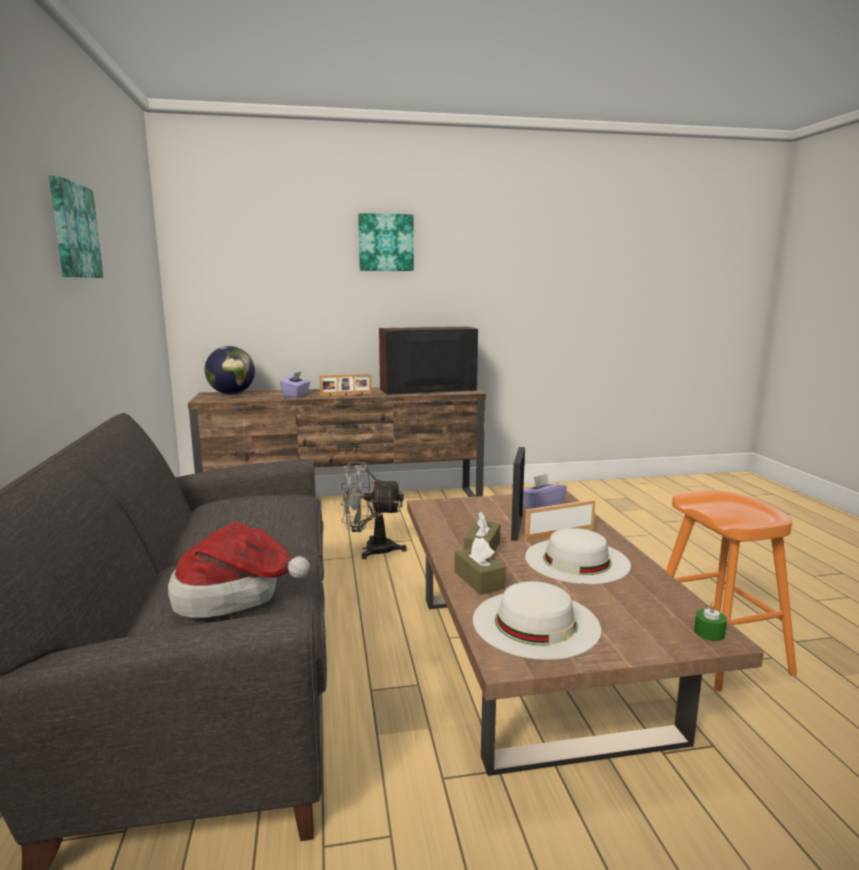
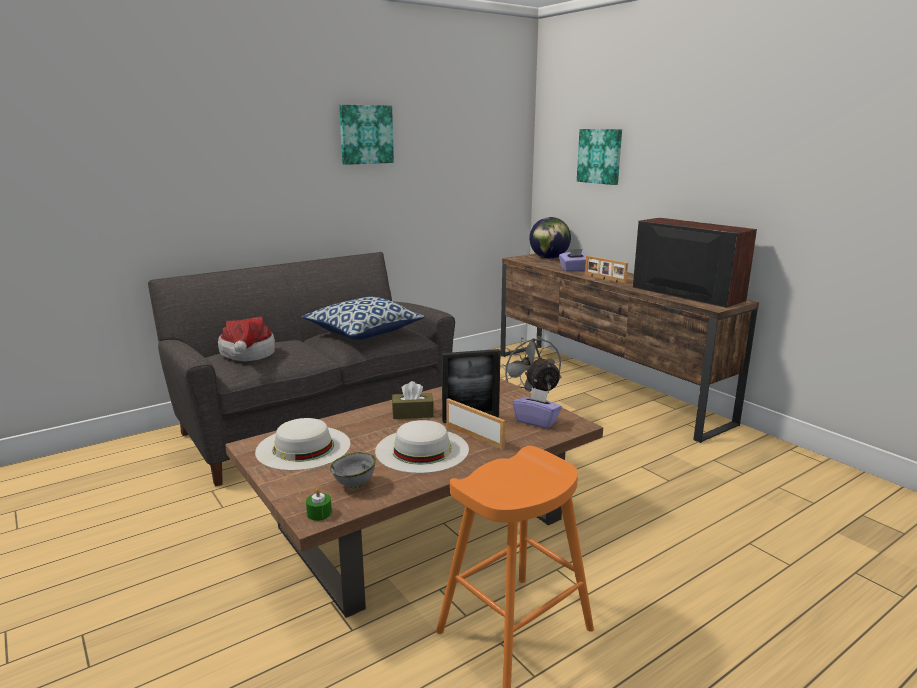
camera: 65 degrees right, 5 degrees up
picture [358,213,414,271] -> picture moved to [577,129,622,185]
brown tissue box [454,537,506,595] -> none
none -> pillow [302,297,425,340]
none -> grey bowl [330,452,376,489]

